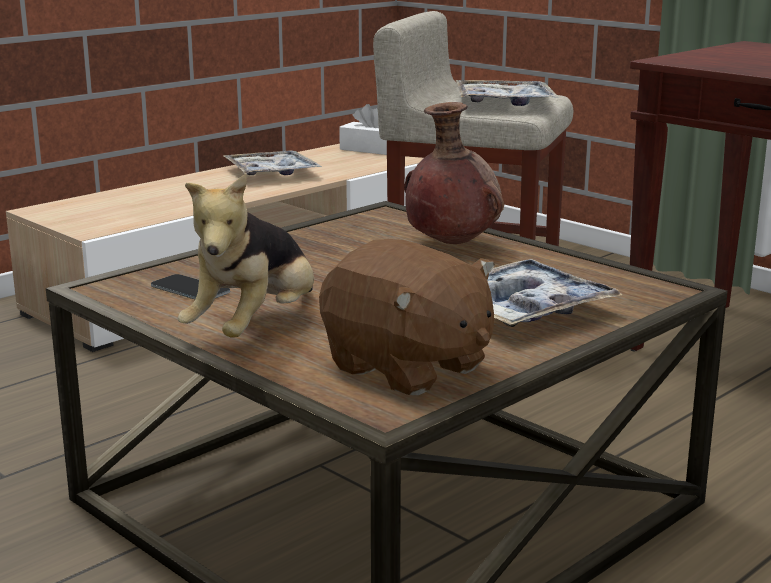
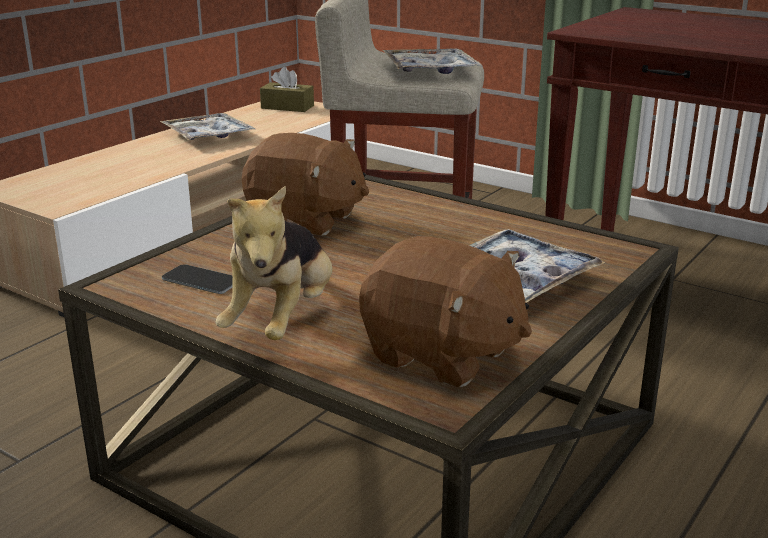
camera: 10 degrees left, 5 degrees up
white tissue box [339,104,387,155] -> brown tissue box [260,67,314,112]
brown vase [404,102,504,244] -> none
none -> brown plush toy [242,133,369,236]

